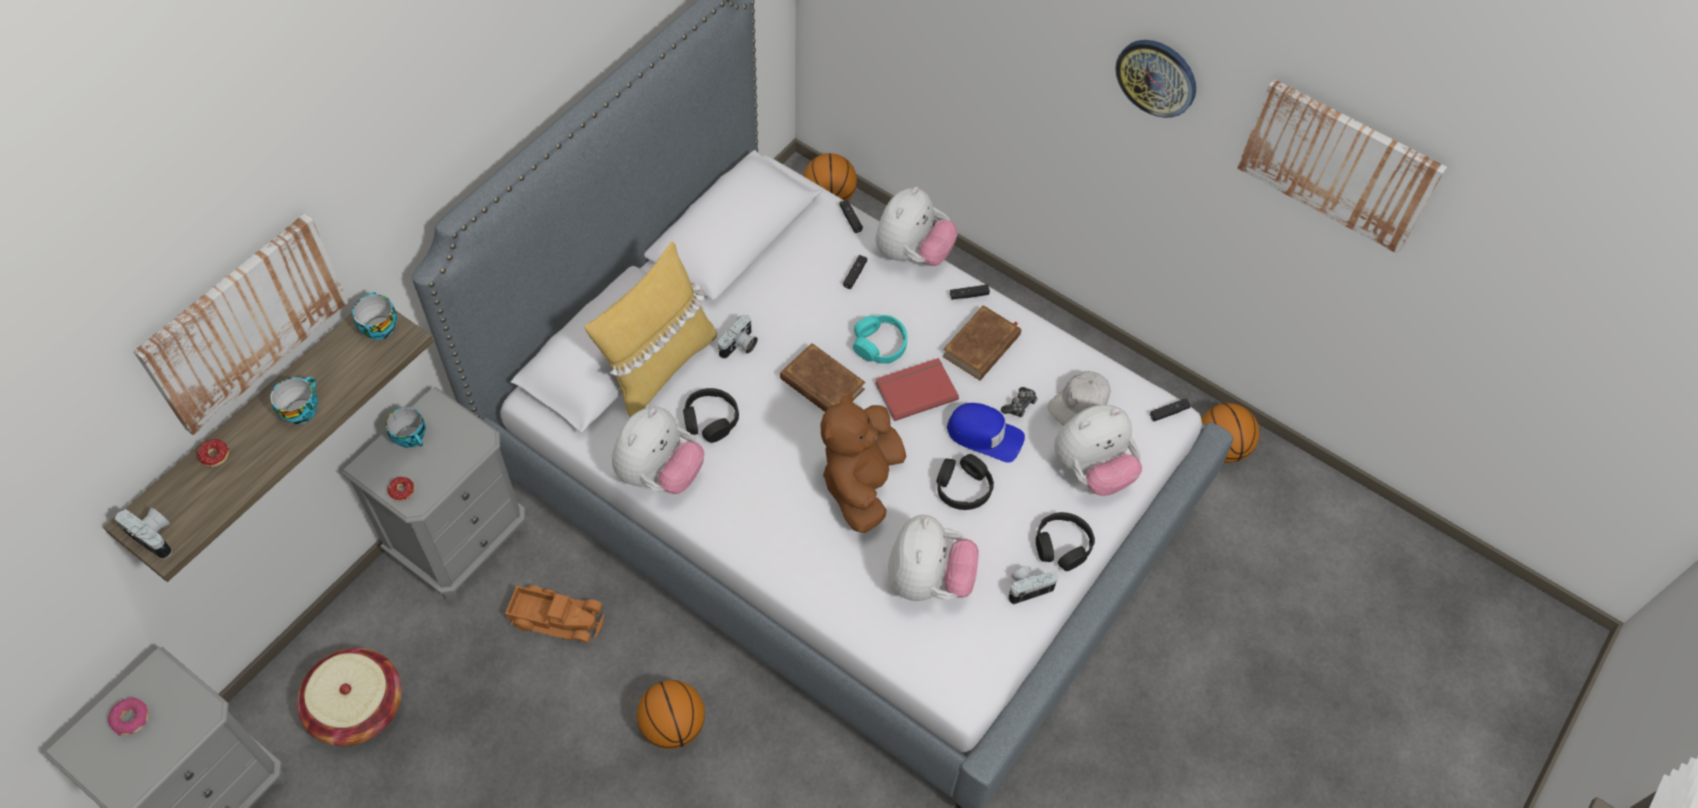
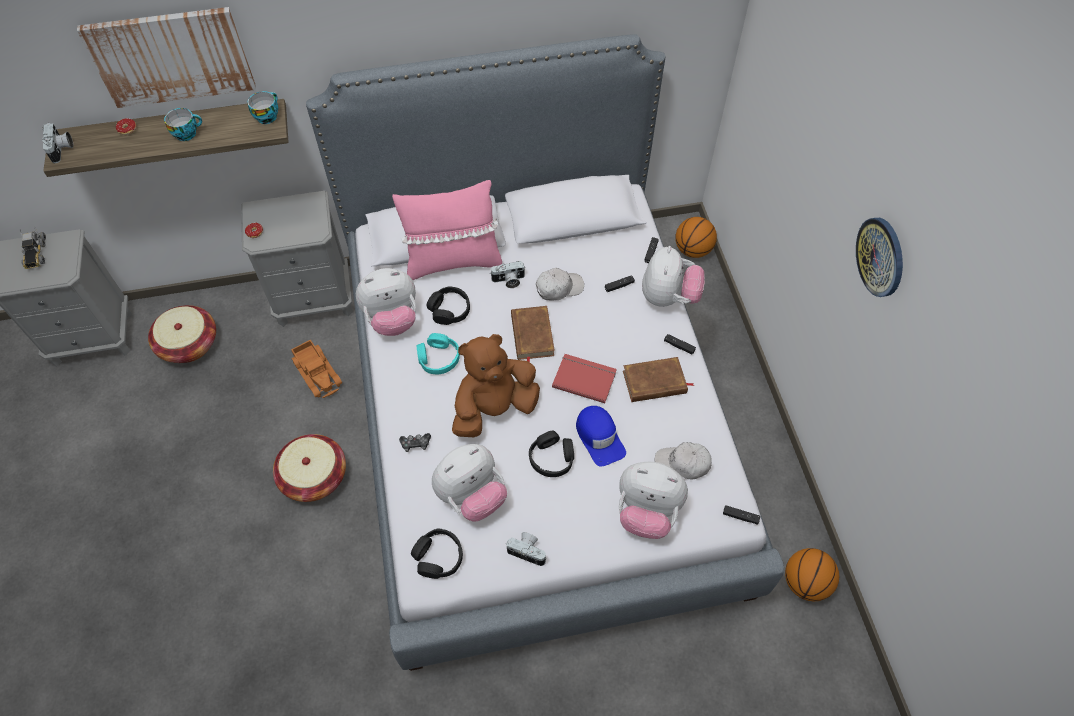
camera: 45 degrees right, 0 degrees up
donut [108,698,149,736] -> toy truck [19,226,46,269]
cup [386,407,426,448] -> none
yellow pillow [584,241,717,418] -> pink pillow [392,180,502,280]
basketball [637,680,705,749] -> basket [273,434,346,502]
turquoise headphones [853,315,907,364] -> turquoise headphones moved to [417,333,460,374]
plush toy [875,187,958,266] -> plush toy turned 60 degrees counterclockwise [642,246,705,307]
game controller [1001,387,1038,417] -> game controller moved to [399,433,431,452]
black headphones [1036,512,1095,571] -> black headphones moved to [411,529,463,579]
picture [1237,79,1447,254] -> none
none -> white cap [536,268,584,301]

